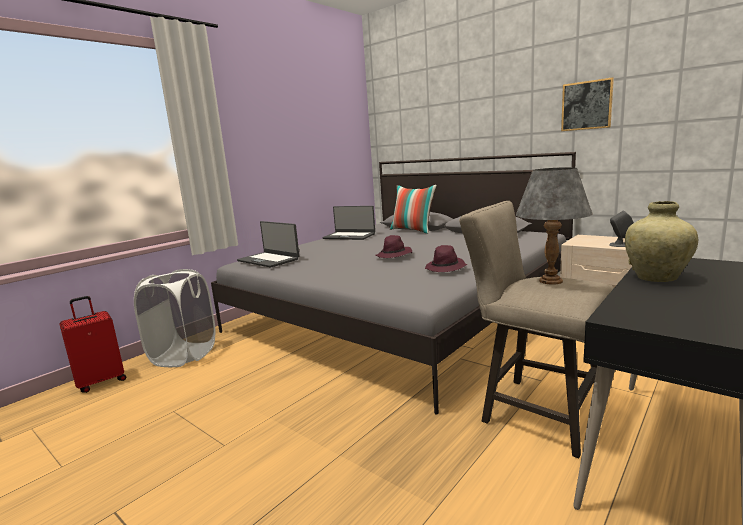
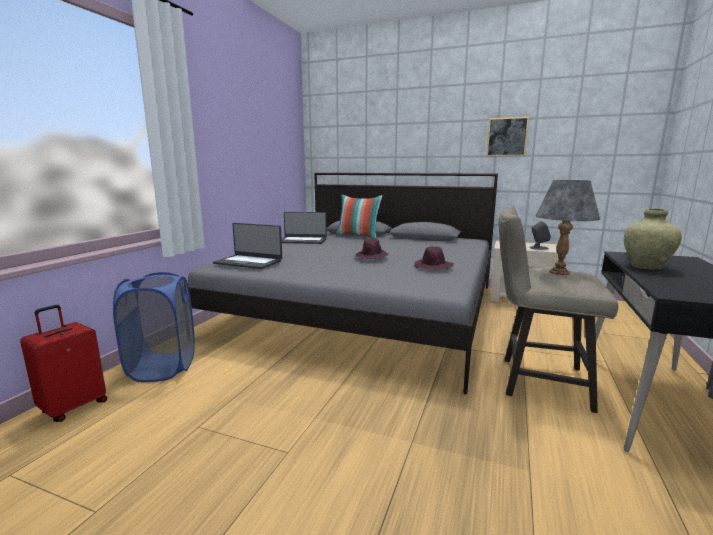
camera: 20 degrees left, 0 degrees up
white laundry basket [134,269,215,367] -> blue laundry basket [113,272,194,382]

